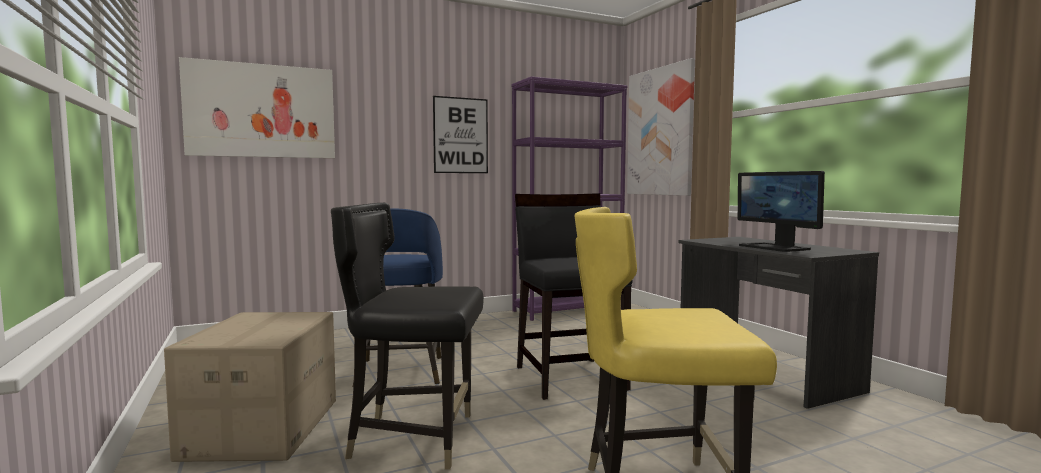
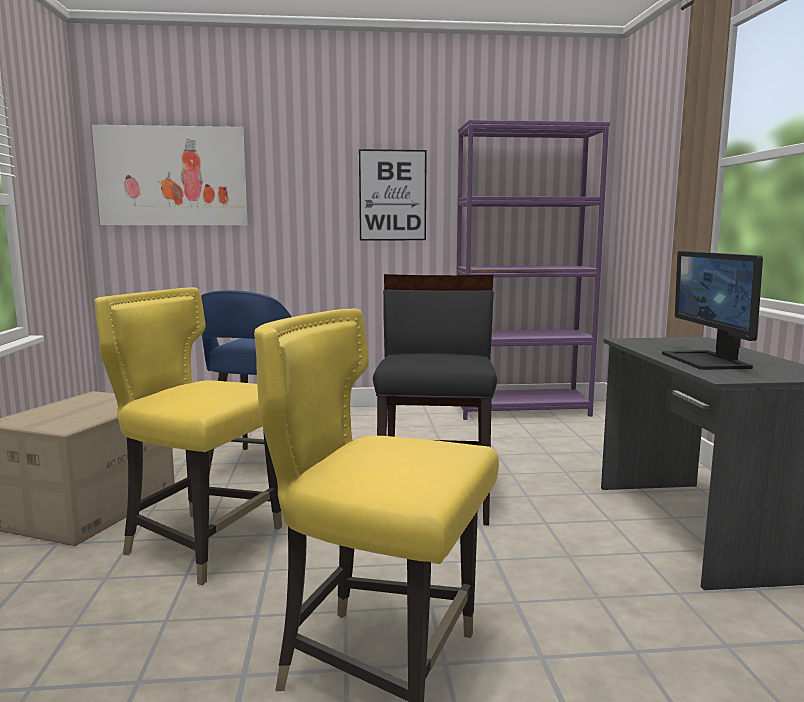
camera: 20 degrees right, 5 degrees up
black chair [331,203,484,470] -> yellow chair [95,287,282,585]
picture [627,58,695,196] -> none

